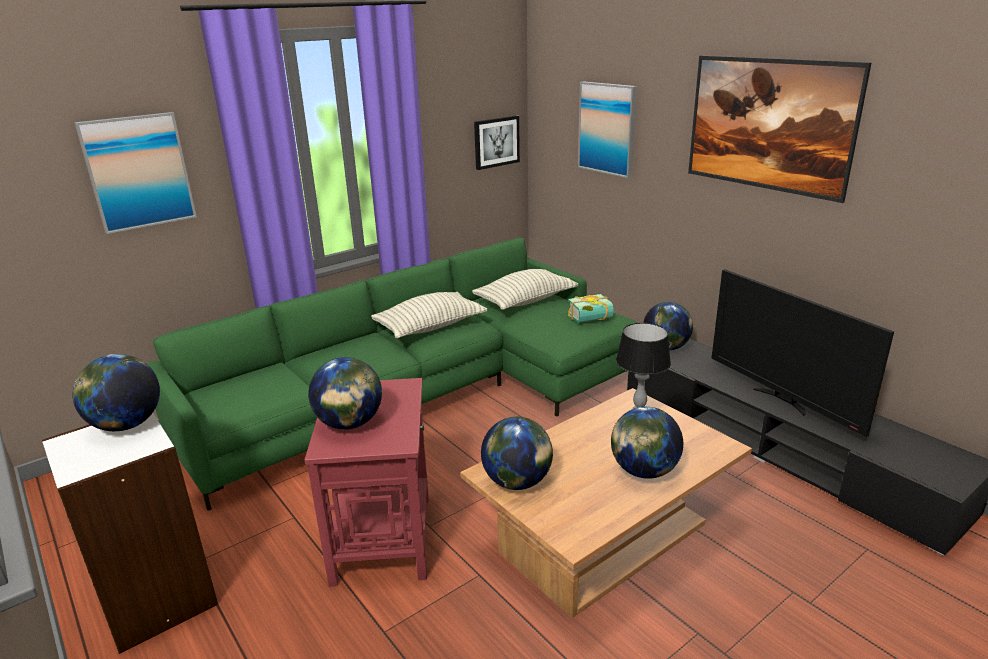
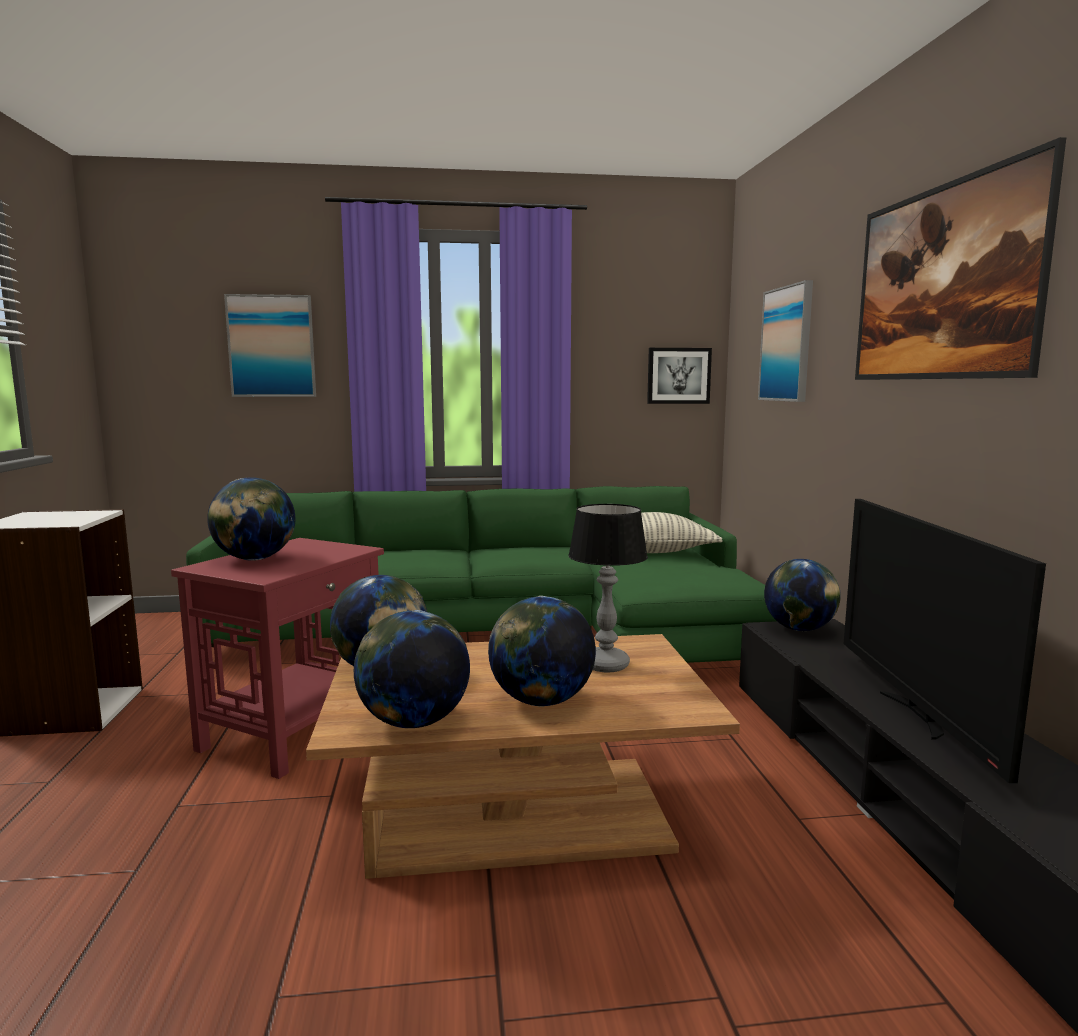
camera: 30 degrees right, 15 degrees down
globe [73,354,160,431] -> globe moved to [354,610,470,728]
pillow [371,292,487,338] -> none
book [568,294,614,323] -> none

